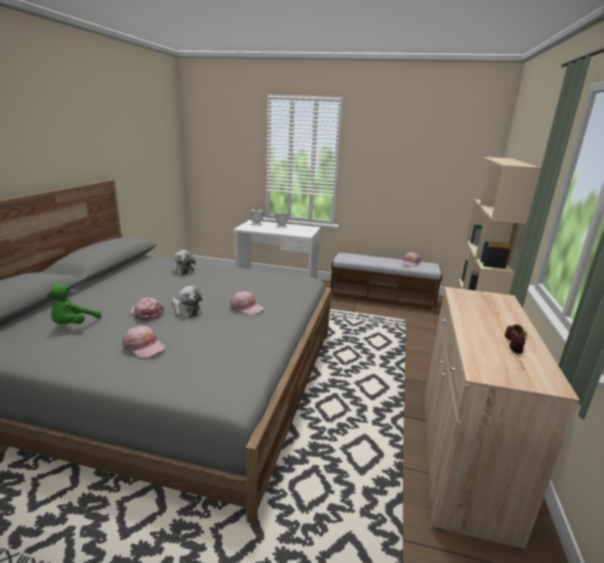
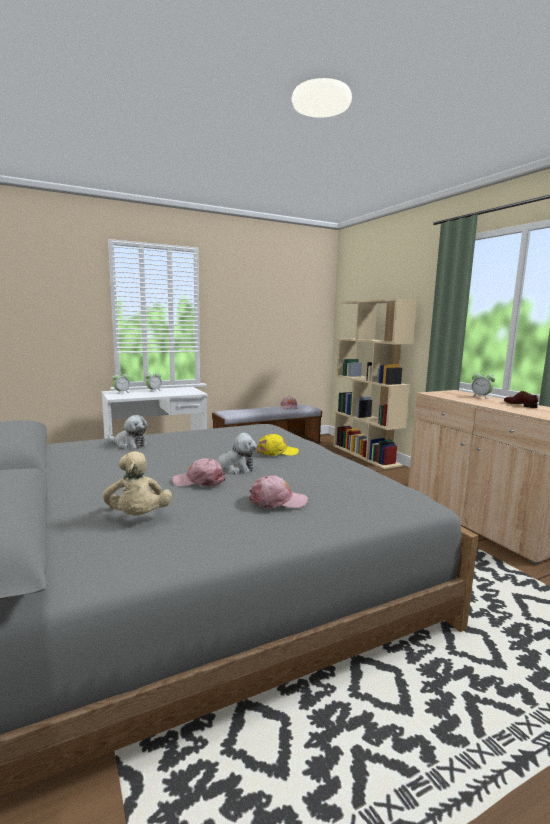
camera: 40 degrees left, 10 degrees down
green plush toy [47,284,102,324] -> beige plush toy [103,451,172,516]
pink cap [230,291,265,315] -> yellow cap [257,434,299,456]
none -> alarm clock [470,370,495,399]

